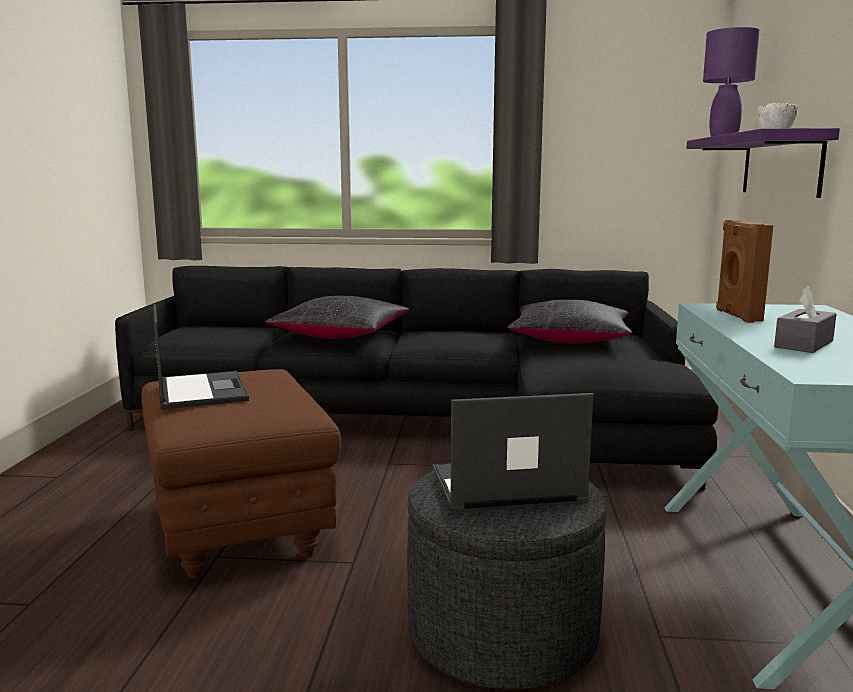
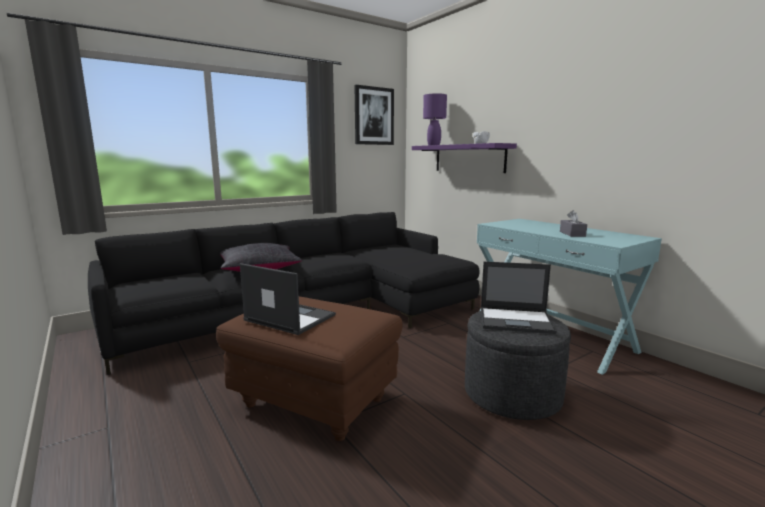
camera: 40 degrees left, 0 degrees up
laptop [433,393,593,513] -> laptop turned 120 degrees counterclockwise [481,261,557,334]
black pillow [507,299,632,344] -> none
brown speaker [716,220,773,323] -> none
none -> picture [355,85,394,145]

